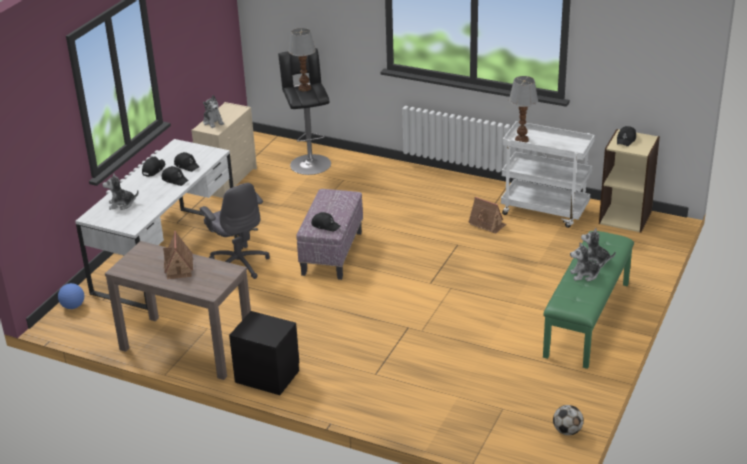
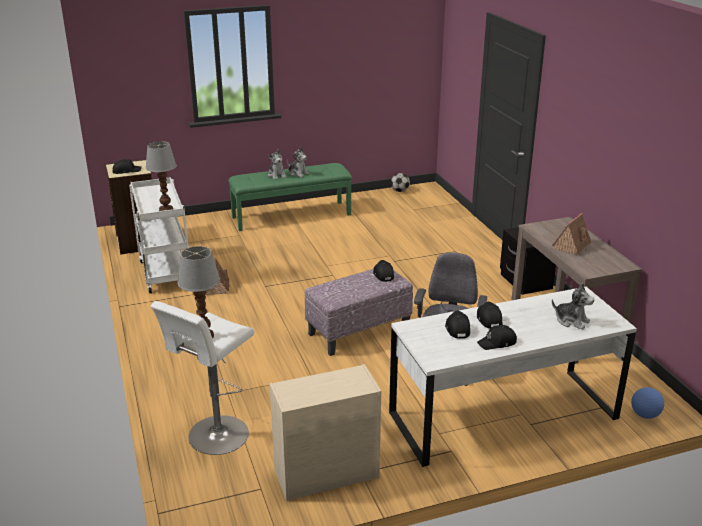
camera: 135 degrees left, 5 degrees down
plush toy [203,95,224,128] -> none
black stool [278,48,331,175] -> white stool [151,301,254,455]

